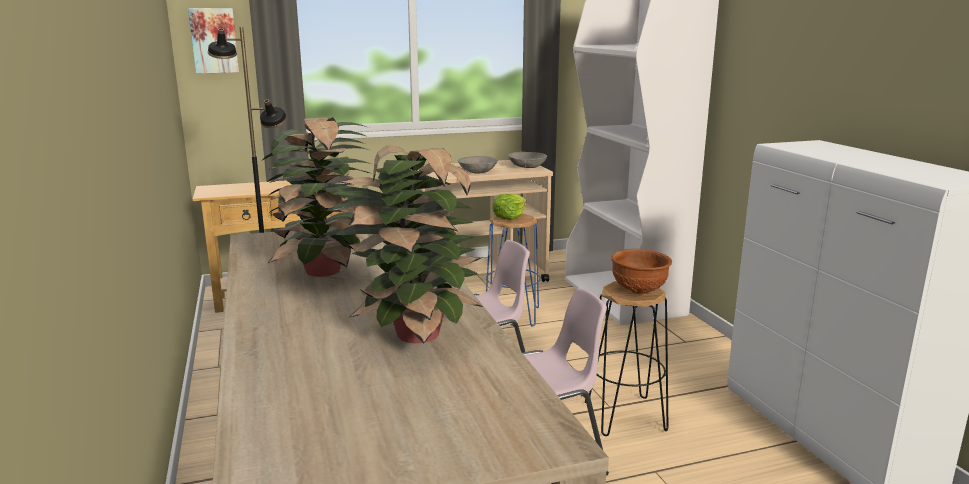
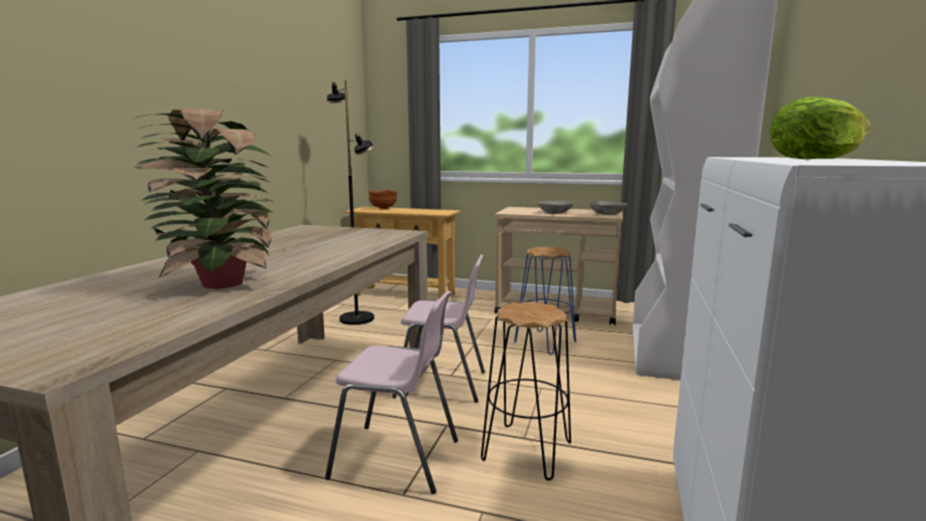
camera: 35 degrees right, 5 degrees down
picture [188,8,239,74] -> none
potted plant [263,117,372,277] -> none
lettuce [492,194,526,220] -> lettuce moved to [769,97,871,159]
brown bowl [611,249,672,294] -> brown bowl moved to [368,190,398,209]

